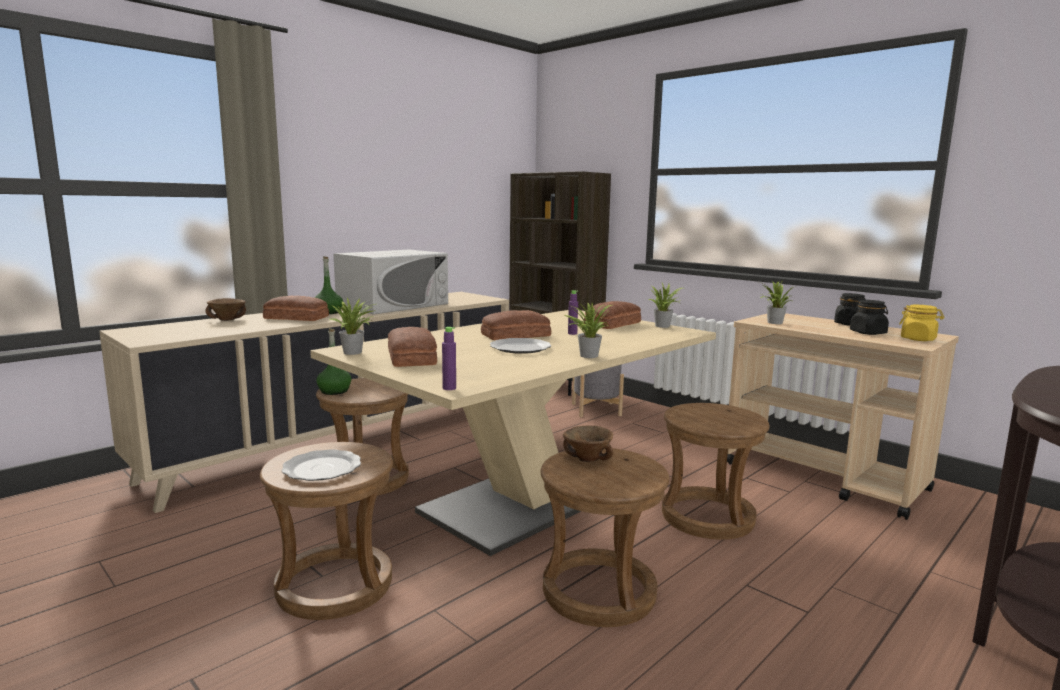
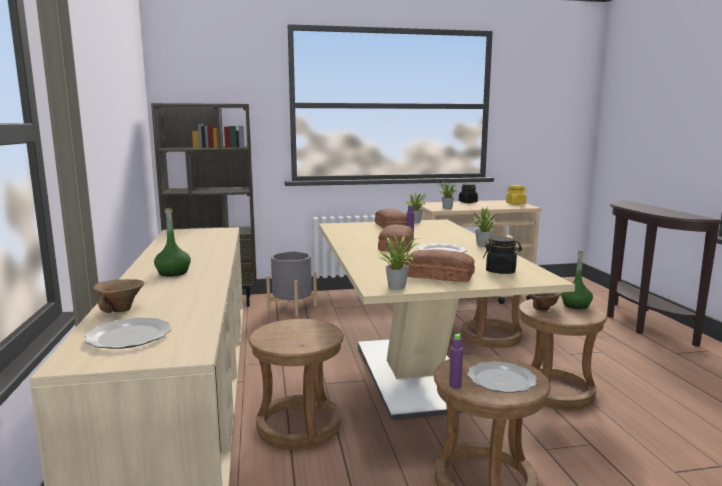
camera: 55 degrees left, 0 degrees up
bread [263,296,329,321] -> none
green bottle [316,329,351,395] -> green bottle moved to [561,251,593,309]
white microwave [334,250,448,315] -> none
purple bottle [442,327,456,390] -> purple bottle moved to [449,333,463,389]
black jar [850,300,889,335] -> black jar moved to [483,237,522,274]
none -> plate [84,317,171,349]

